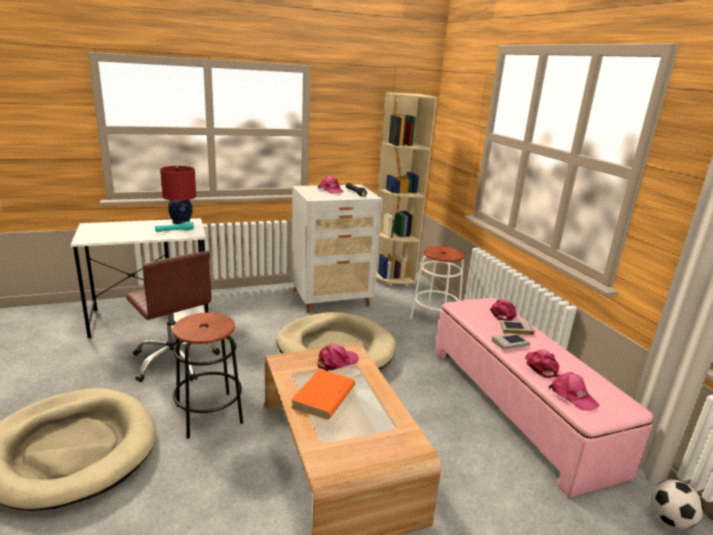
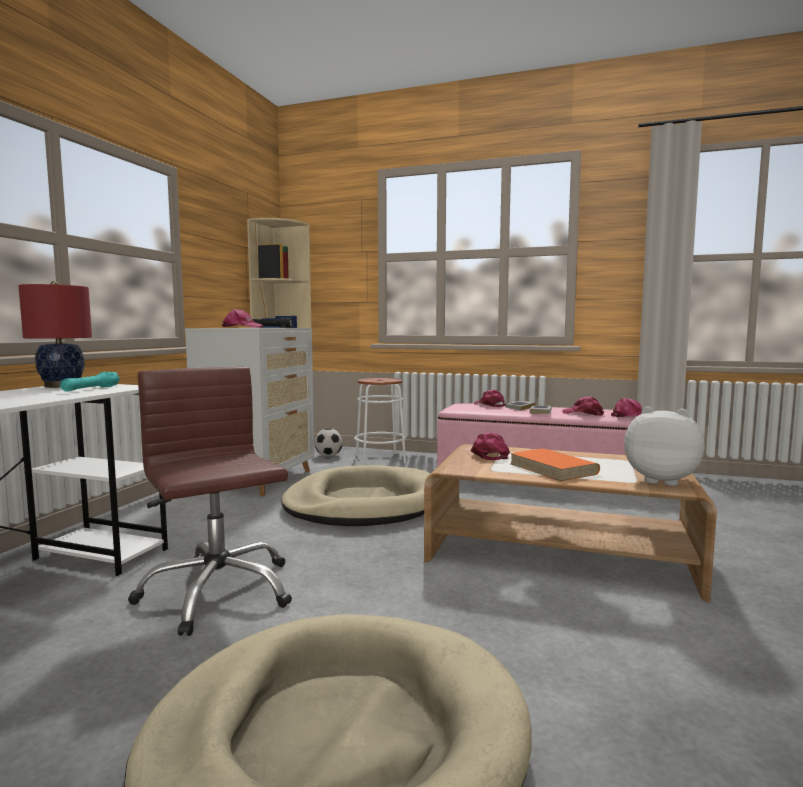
camera: 50 degrees left, 15 degrees down
brown office chair [126,251,220,382] -> brown office chair turned 120 degrees counterclockwise [128,367,292,636]
black stool [173,312,243,439] -> none
football [651,480,704,529] -> football moved to [314,428,343,457]
none -> plush toy [624,406,705,486]

